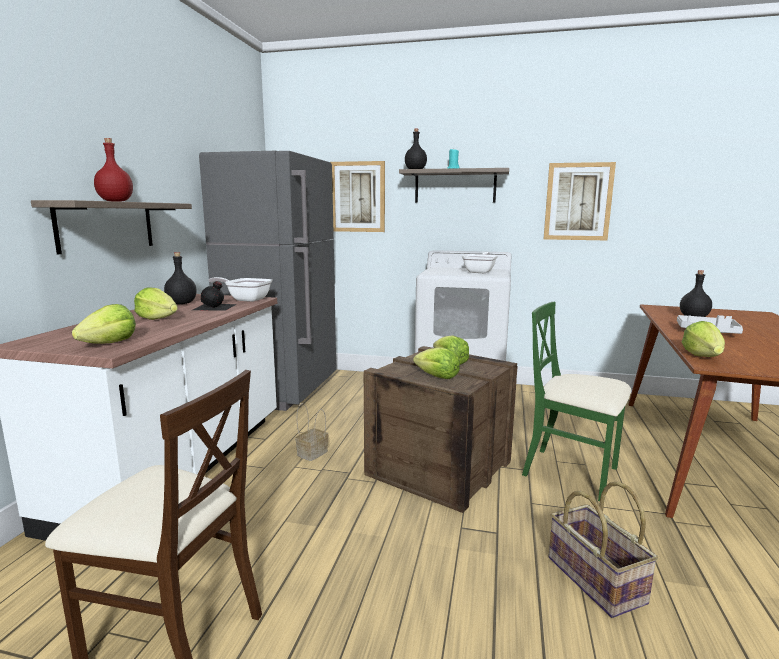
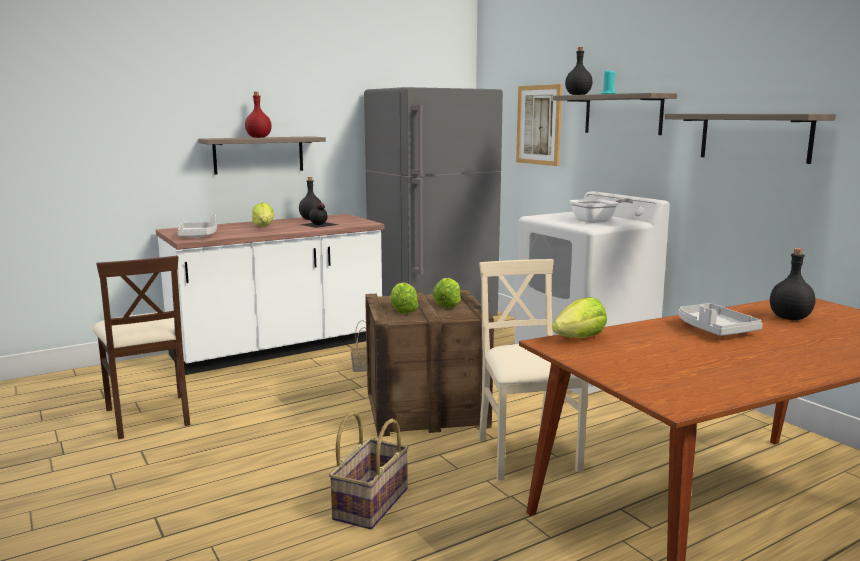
camera: 45 degrees right, 0 degrees up
lettuce [72,304,136,344] -> grey tray [177,215,217,237]
frying pan [209,277,272,302] -> none
green chair [522,302,631,501] -> beige chair [479,259,588,481]
picture [544,162,616,240] -> shelf [665,114,836,164]

